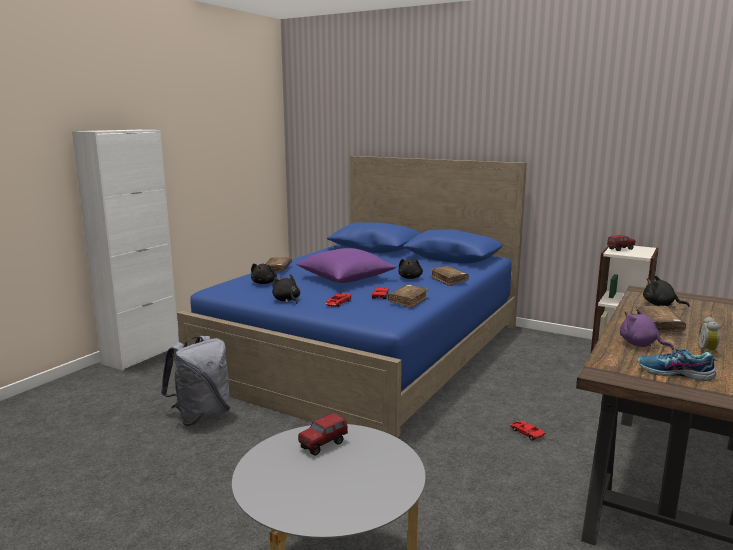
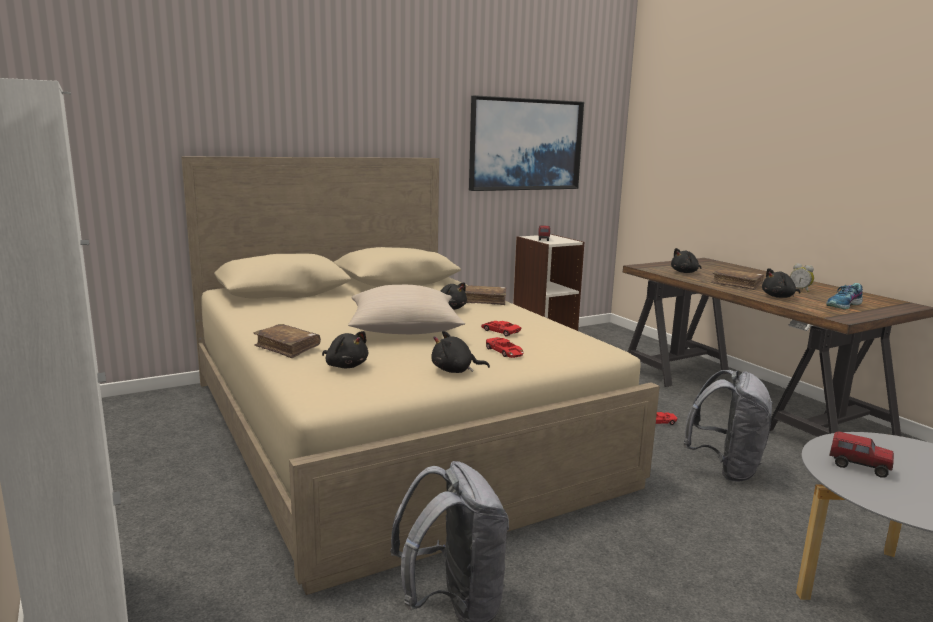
camera: 60 degrees left, 0 degrees up
blue bed [177,156,527,438] -> beige bed [181,156,660,595]
purple pillow [296,248,396,283] -> beige pillow [348,285,465,334]
toy truck [298,413,348,456] -> toy truck turned 45 degrees counterclockwise [829,431,894,478]
brown book [388,285,429,308] -> none
purple plush toy [620,308,674,350] -> black plush toy [762,268,800,298]
none -> picture [469,95,584,191]
none -> grey backpack [683,370,774,482]

